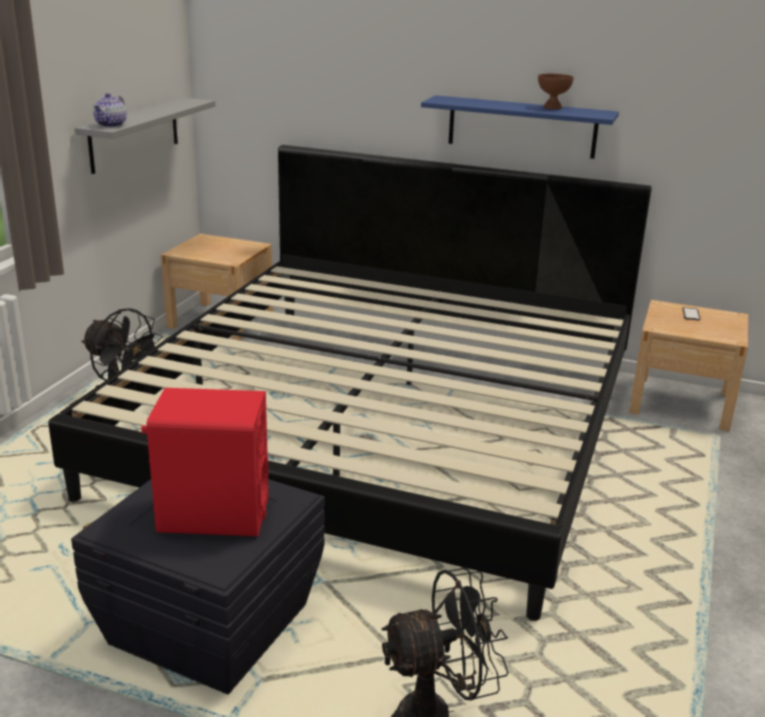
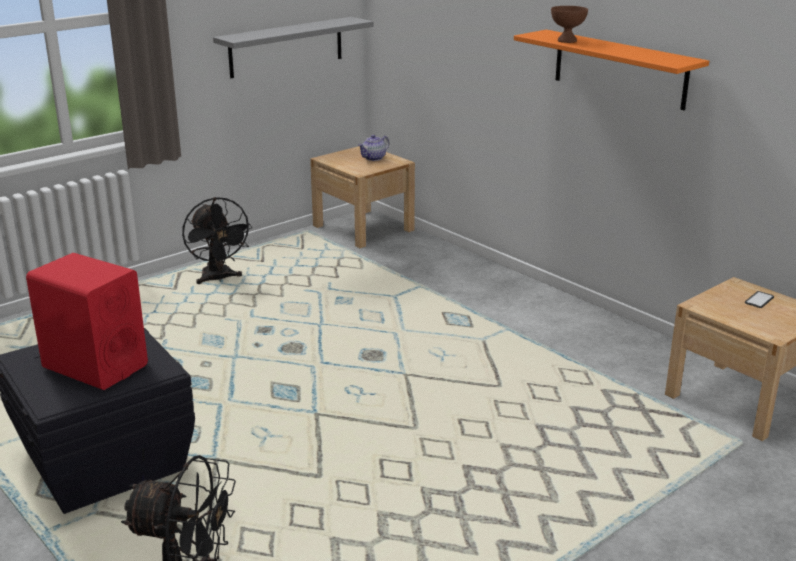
camera: 30 degrees right, 0 degrees up
bed [48,145,652,621] -> none
teapot [93,93,127,127] -> teapot moved to [358,135,389,161]
blue shelf [421,95,619,159] -> orange shelf [514,30,709,110]
brown bowl [538,74,574,109] -> brown bowl moved to [551,6,588,43]

